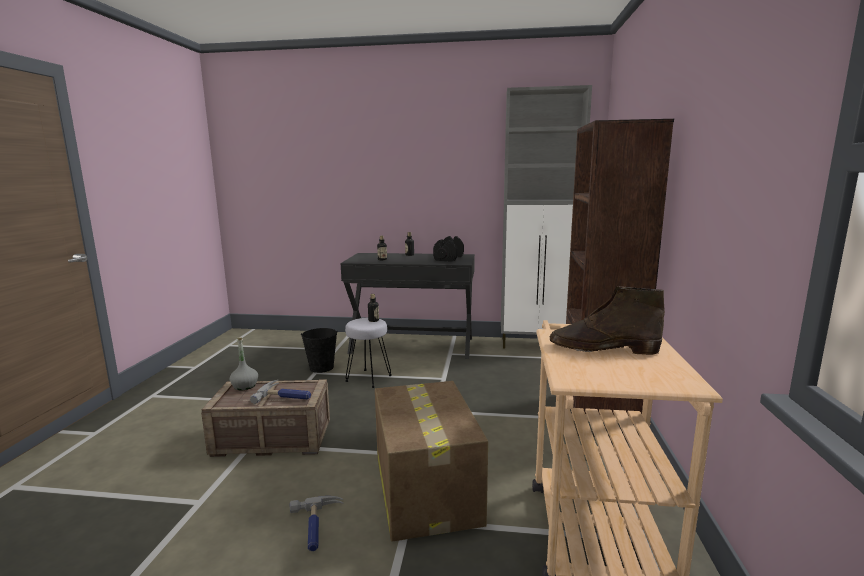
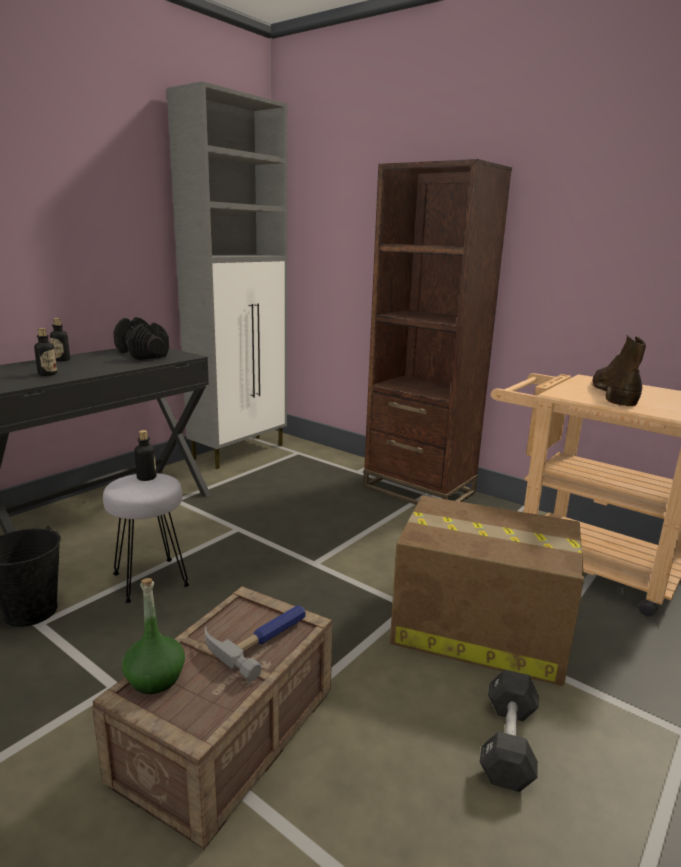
camera: 60 degrees left, 5 degrees up
grey bottle [229,337,258,390] -> green bottle [122,578,185,694]
hammer [290,496,344,551] -> black dumbbell [480,669,539,792]
brown boot [550,286,665,355] -> brown boot turned 150 degrees clockwise [591,335,646,406]

